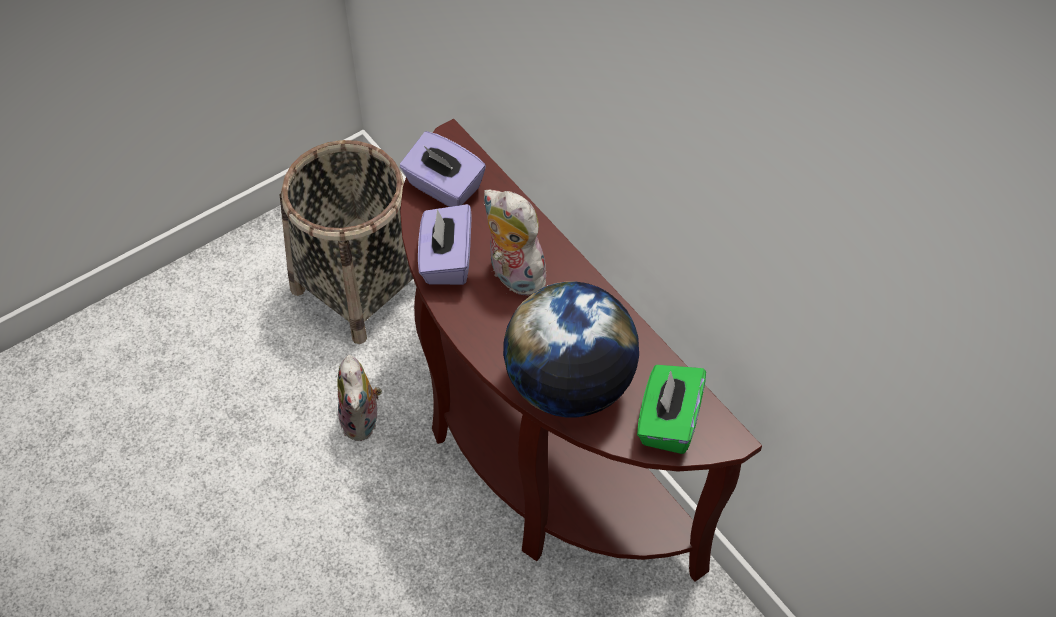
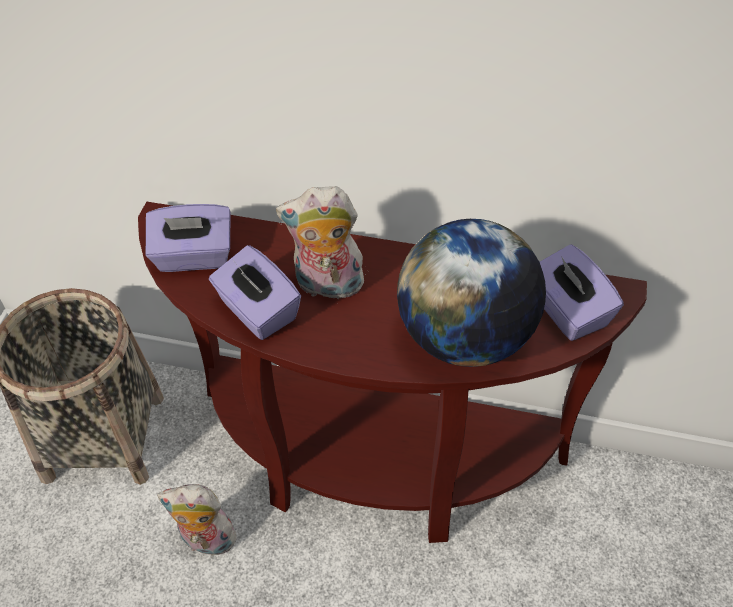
camera: 40 degrees left, 5 degrees down
plush toy [337,355,382,441] -> plush toy turned 150 degrees clockwise [157,484,237,560]
green tissue box [637,365,706,454] -> purple tissue box [540,244,624,341]

